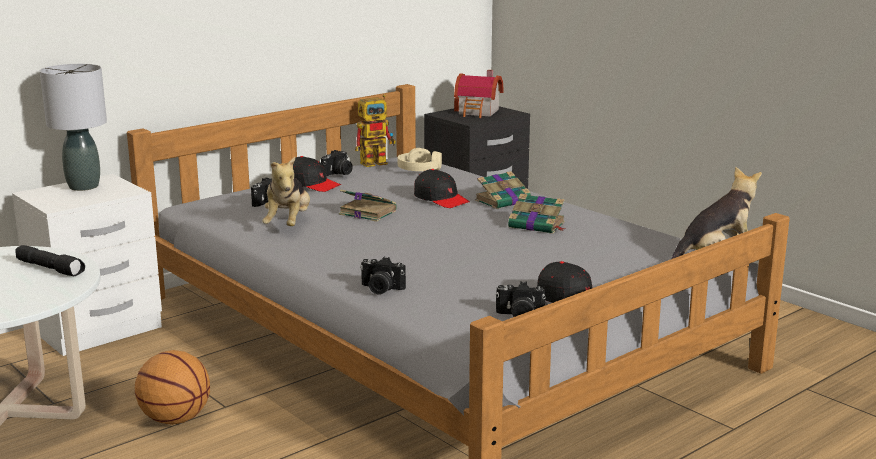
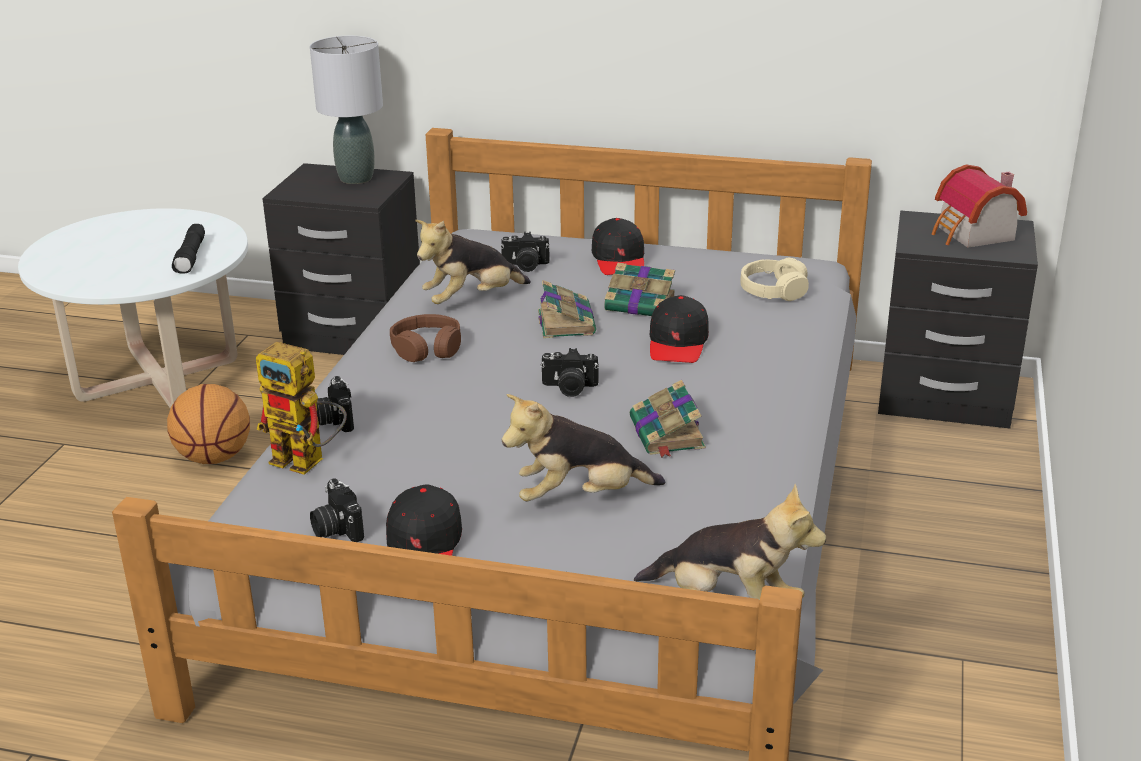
camera: 55 degrees right, 10 degrees up
white nightstand [12,174,162,356] -> black nightstand [262,163,420,355]
camera [321,150,353,176] -> camera moved to [541,348,599,397]
toy robot [355,94,396,167] -> toy robot moved to [256,342,347,475]
book [475,171,531,209] -> book moved to [604,263,675,316]
none -> brown headphones [390,314,461,362]
none -> plush toy [502,394,665,501]

